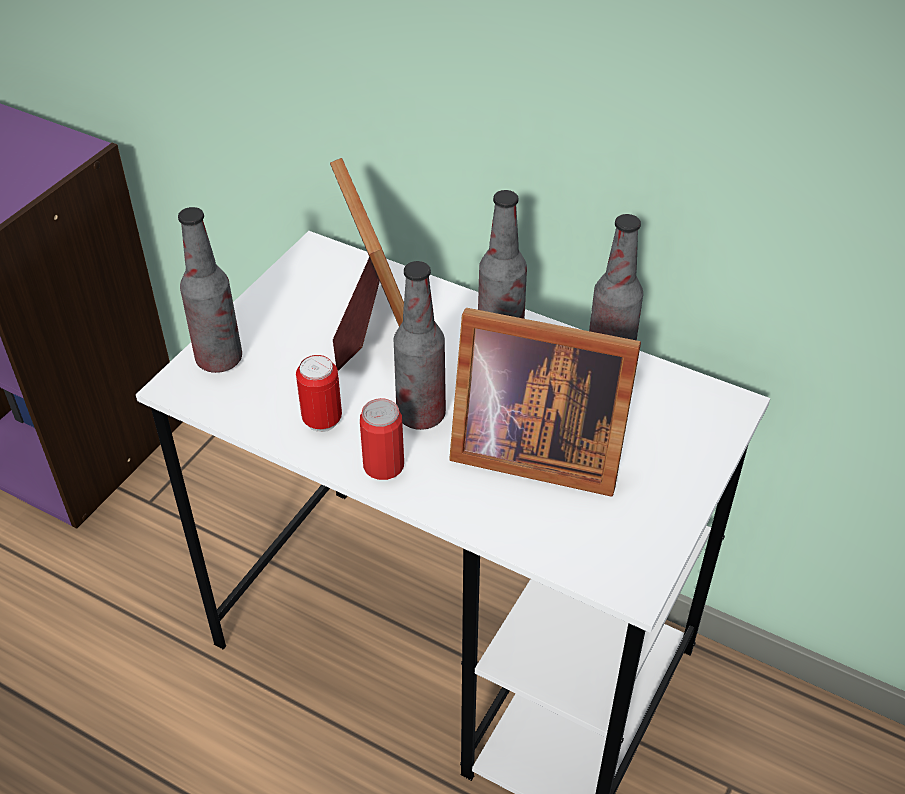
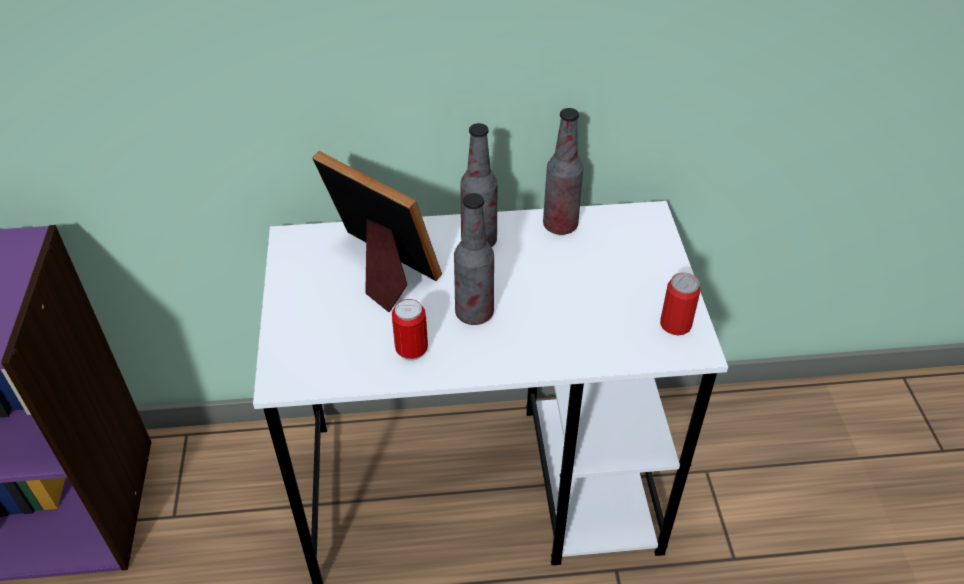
camera: 35 degrees left, 0 degrees up
bottle [178,207,242,373] -> none
can [360,398,404,480] -> can moved to [660,272,700,335]
picture frame [449,308,641,497] -> none

